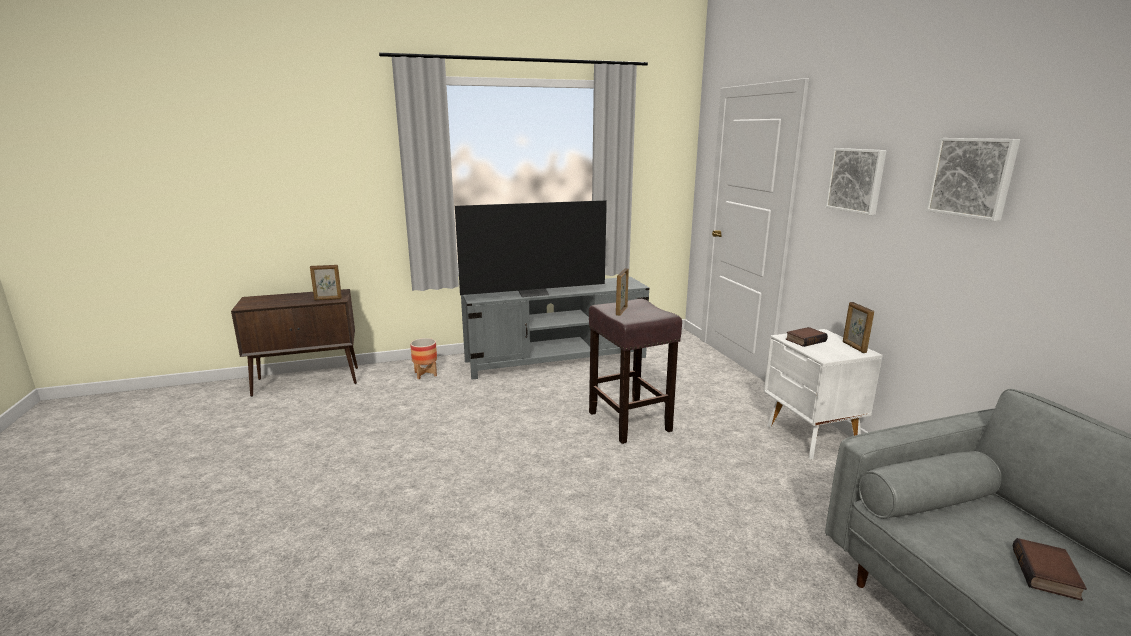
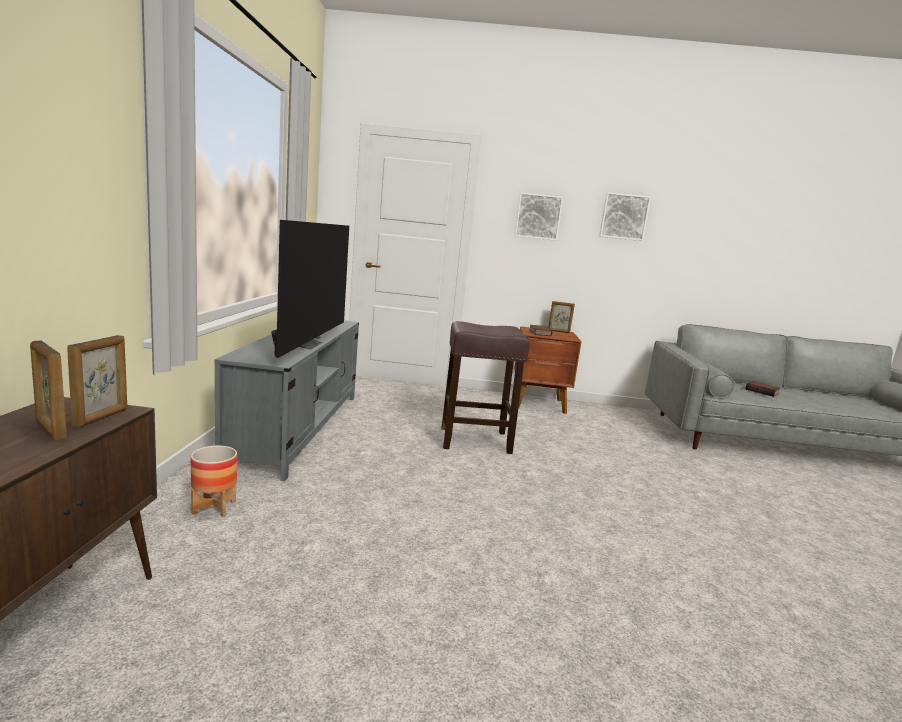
camera: 70 degrees left, 5 degrees down
picture frame [616,268,629,316] -> picture frame moved to [30,341,67,440]
white nightstand [764,329,883,460] -> brown nightstand [514,326,582,414]

